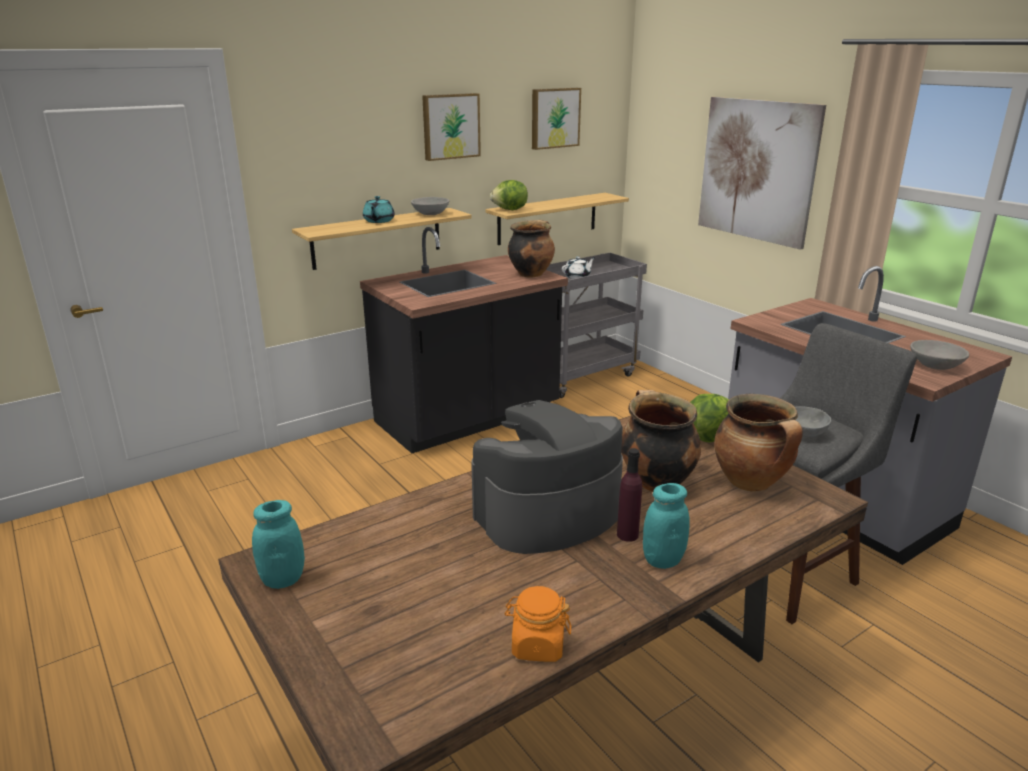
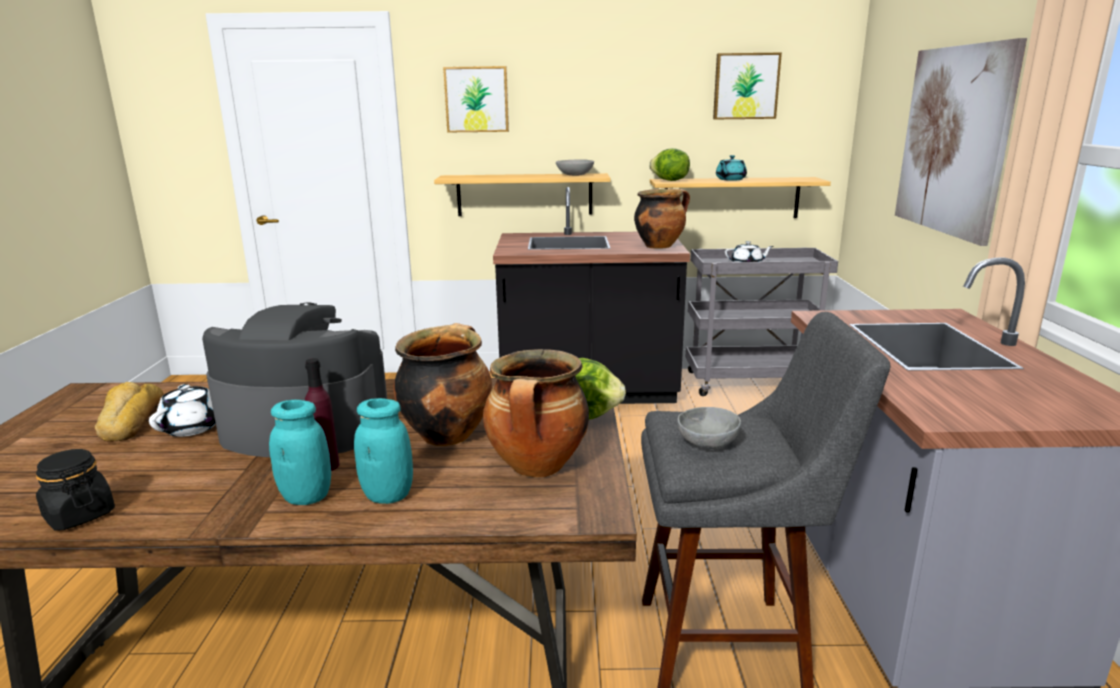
camera: 35 degrees right, 5 degrees down
turquoise jar [252,500,305,589] -> turquoise jar moved to [354,398,413,504]
turquoise teapot [363,196,395,223] -> turquoise teapot moved to [716,155,747,181]
picture [422,93,481,161] -> picture moved to [443,66,509,133]
orange jar [505,586,571,662] -> black jar [36,449,115,531]
grey bowl [910,340,969,370] -> none
none -> bread [95,382,164,442]
none -> white teapot [149,384,216,437]

